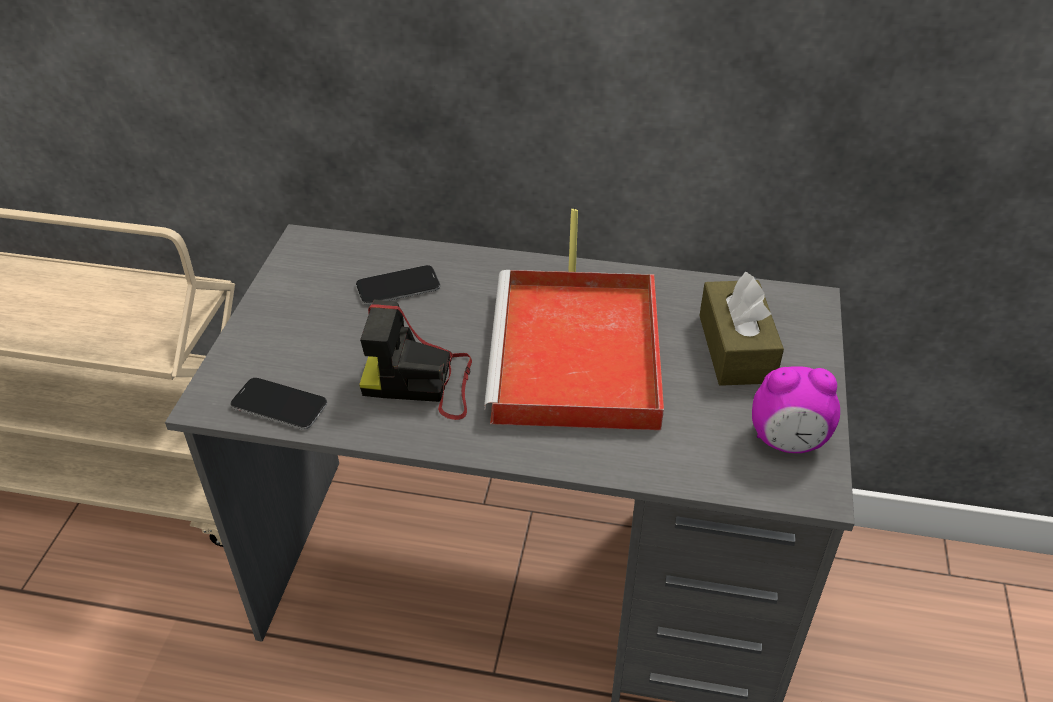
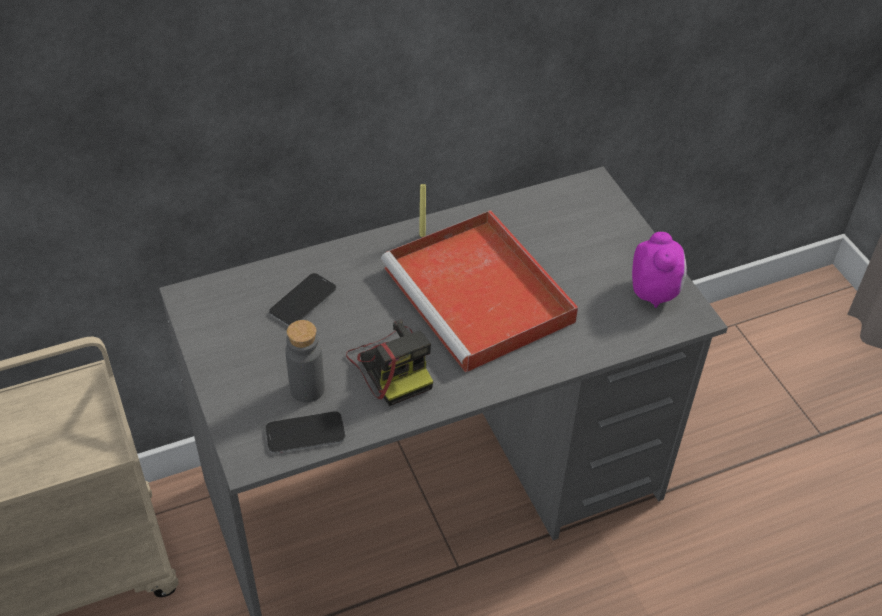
camera: 35 degrees left, 5 degrees up
camera [359,300,472,420] -> camera turned 90 degrees counterclockwise [346,319,433,406]
brown tissue box [699,272,784,386] -> none
alarm clock [752,366,840,453] -> alarm clock turned 60 degrees counterclockwise [632,232,687,308]
none -> grey bottle [285,320,325,403]

